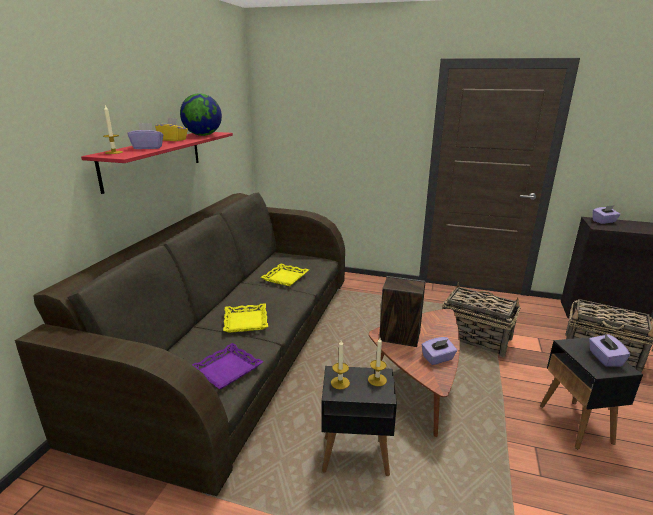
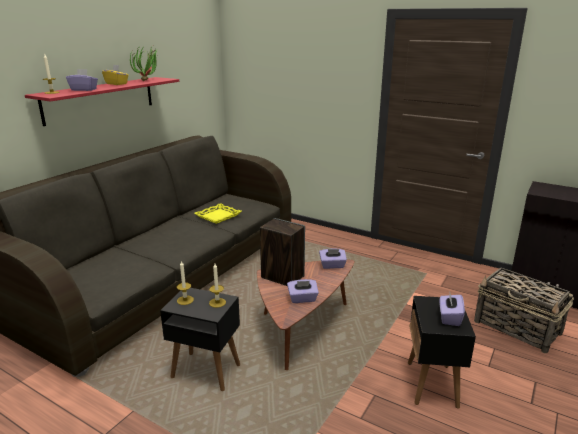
camera: 15 degrees right, 0 degrees up
globe [180,93,222,136] -> potted plant [130,44,157,81]
purple tray [192,343,264,389] -> none
yellow tray [223,303,268,333] -> none
basket [442,283,521,357] -> none
purple tissue box [592,205,621,224] -> purple tissue box moved to [319,249,347,269]

